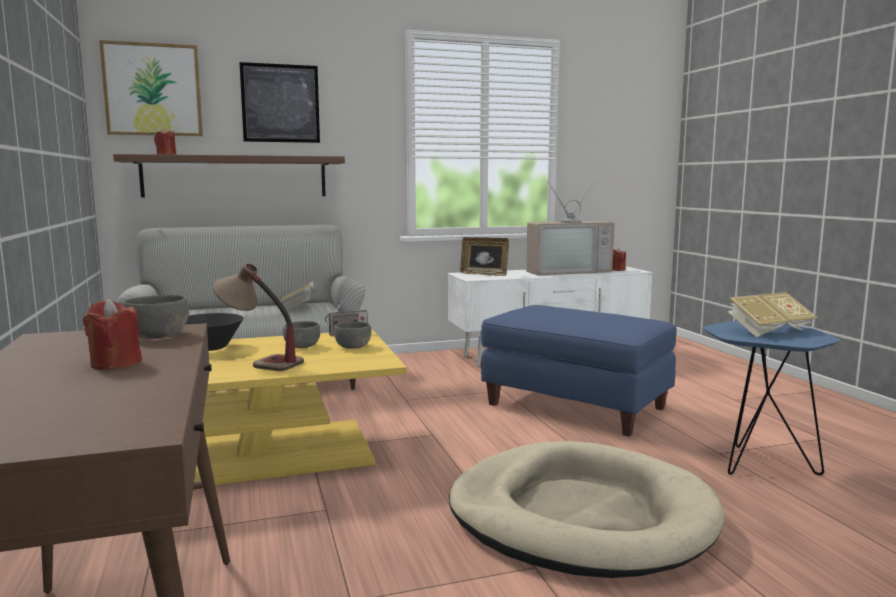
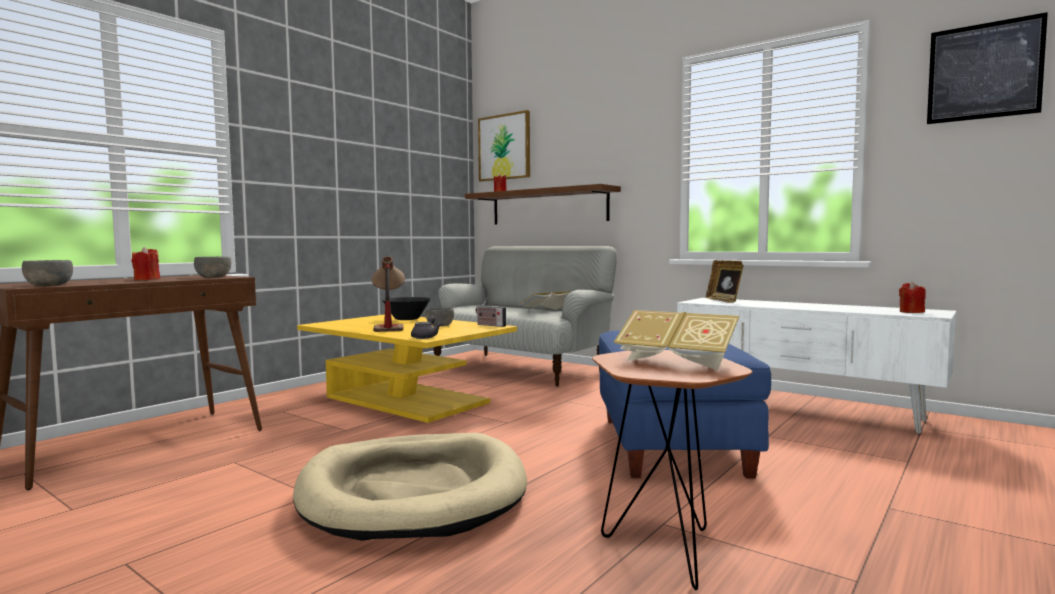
camera: 55 degrees right, 5 degrees down
picture [239,62,320,143] -> picture moved to [927,12,1048,124]
grey bowl [334,322,371,348] -> grey bowl moved to [22,260,73,286]
television [526,180,615,275] -> none
blue side table [703,321,840,475] -> brown side table [592,350,753,590]
none -> grey teapot [411,316,441,339]

